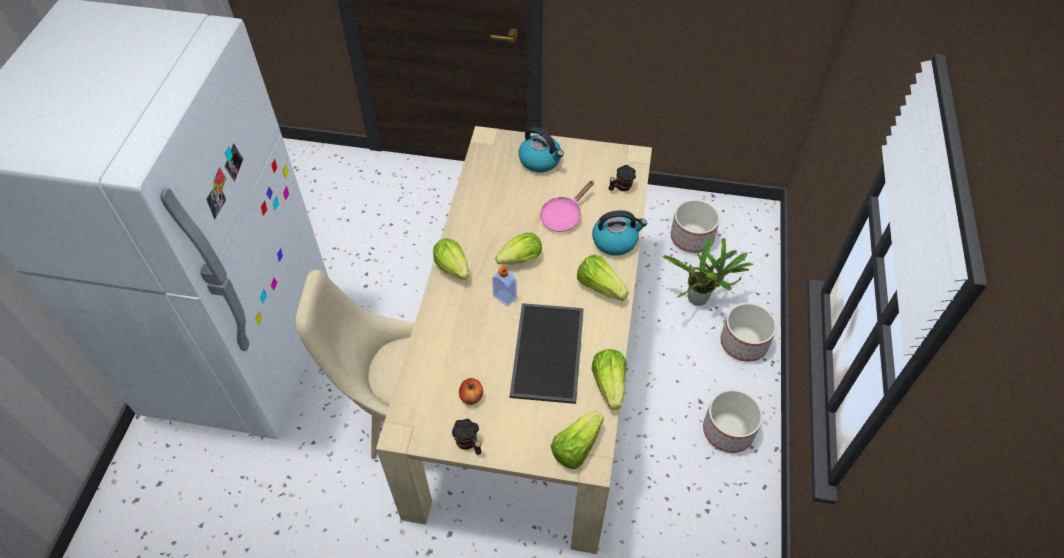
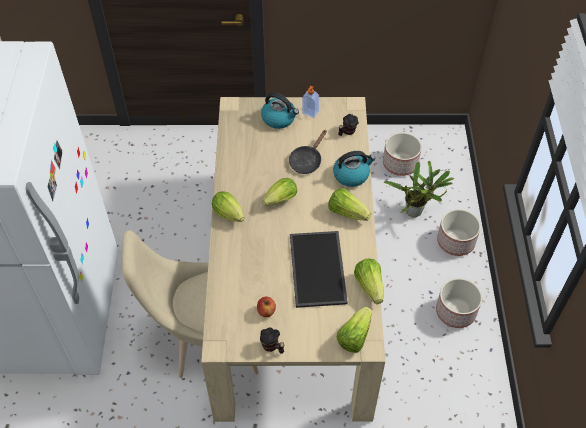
camera: 10 degrees left, 0 degrees up
soap dispenser [492,265,517,307] -> soap dispenser moved to [302,86,320,118]
pink frying pan [540,181,594,232] -> black frying pan [289,130,327,174]

